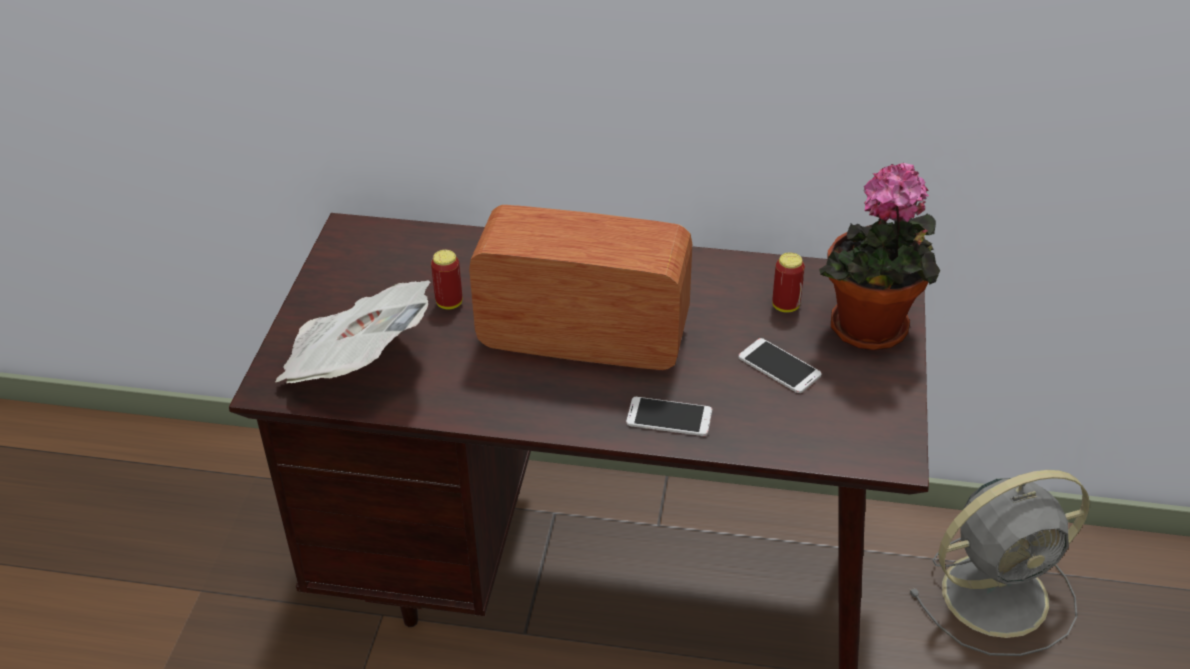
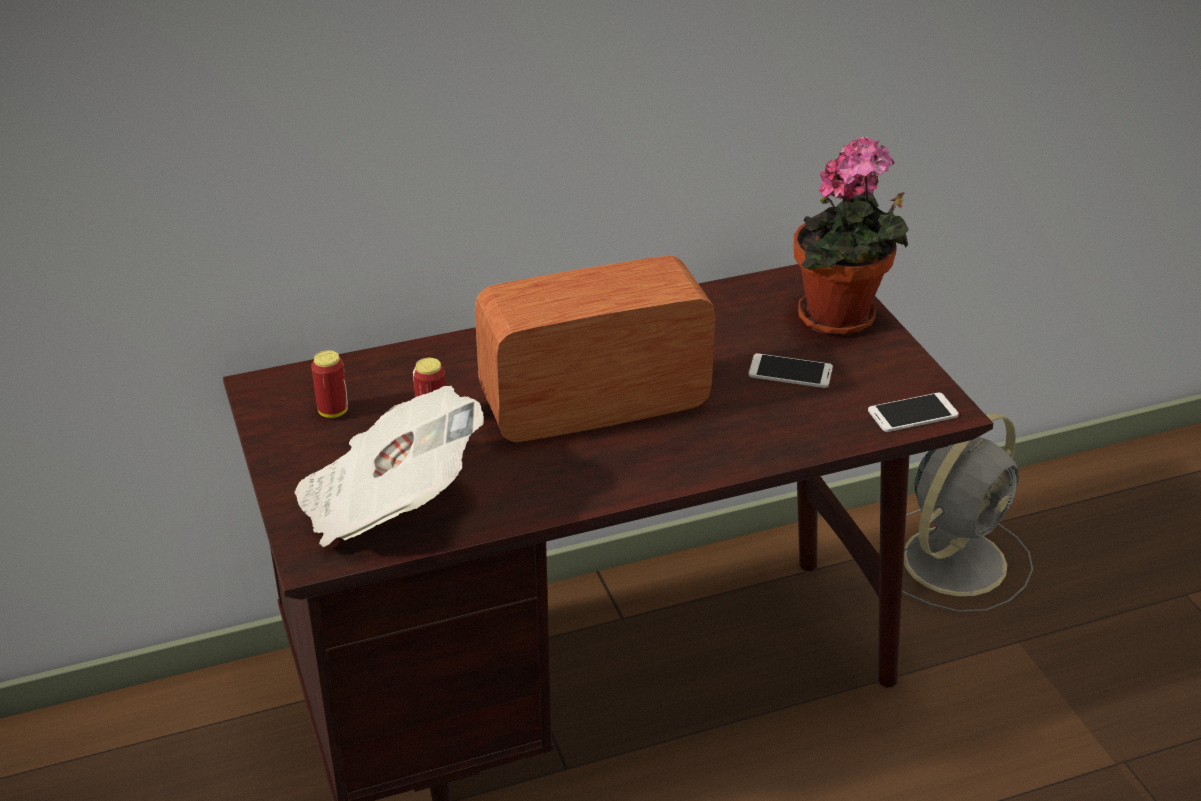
camera: 30 degrees left, 5 degrees down
phone [626,397,712,436] -> phone moved to [868,393,959,432]
can [772,253,805,313] -> can moved to [311,350,348,418]

